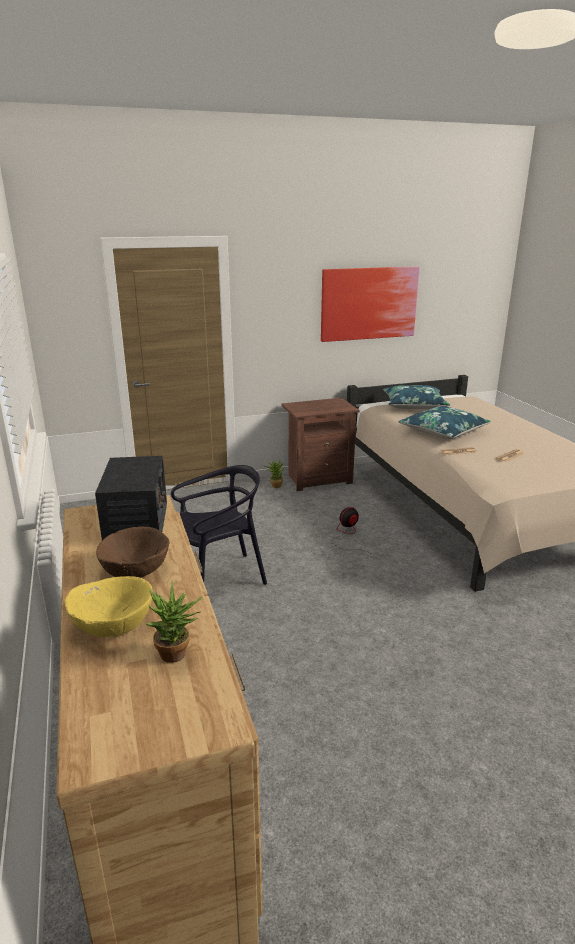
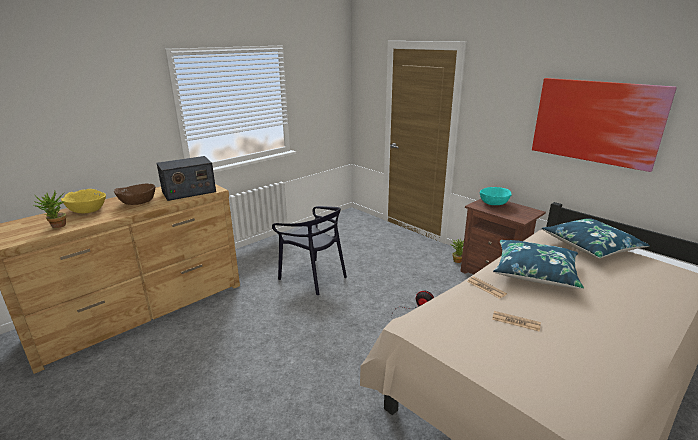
camera: 65 degrees right, 0 degrees up
none -> turquoise bowl [480,187,512,205]

